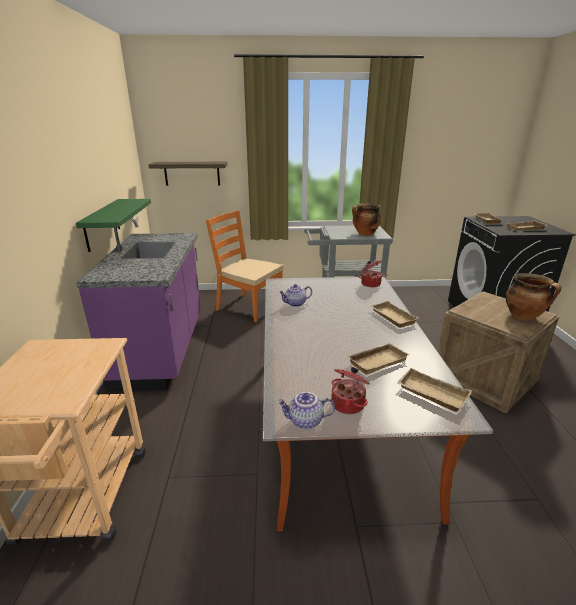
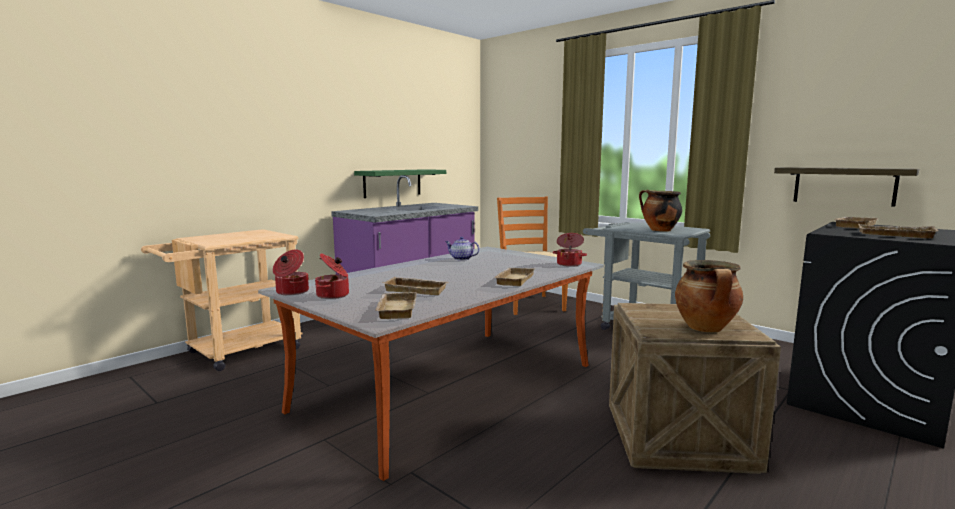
camera: 45 degrees right, 15 degrees down
shelf [148,162,227,186] -> shelf moved to [774,167,919,207]
teapot [277,392,335,429] -> cooking pot [273,249,309,295]

